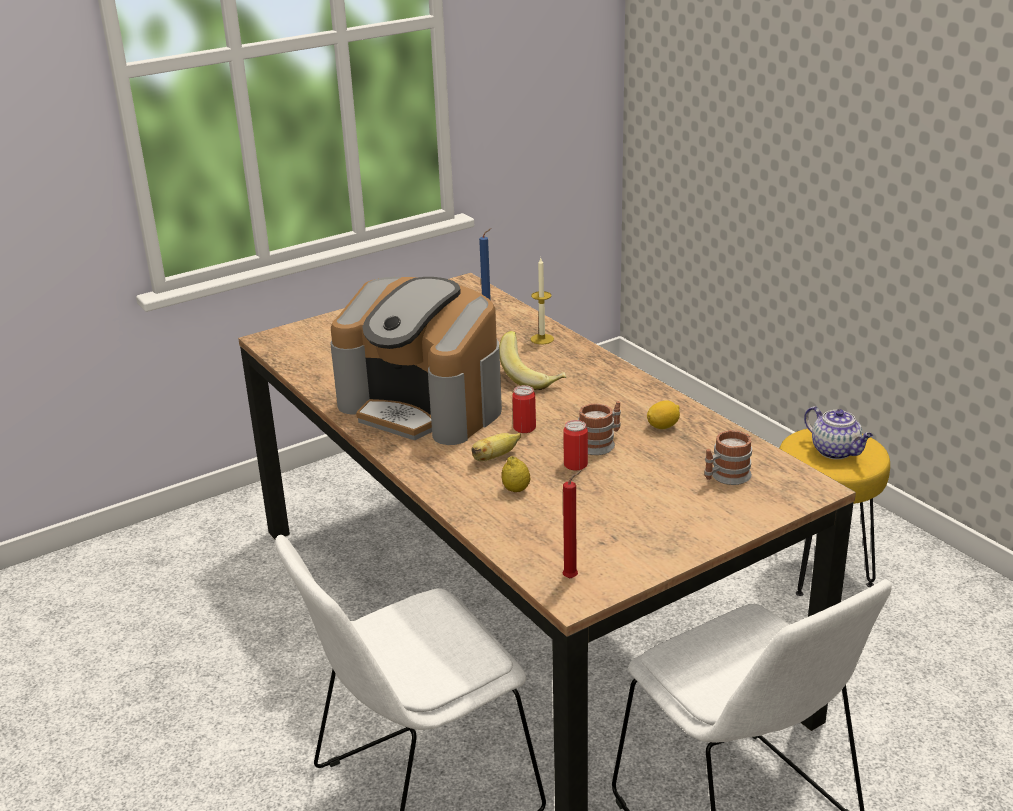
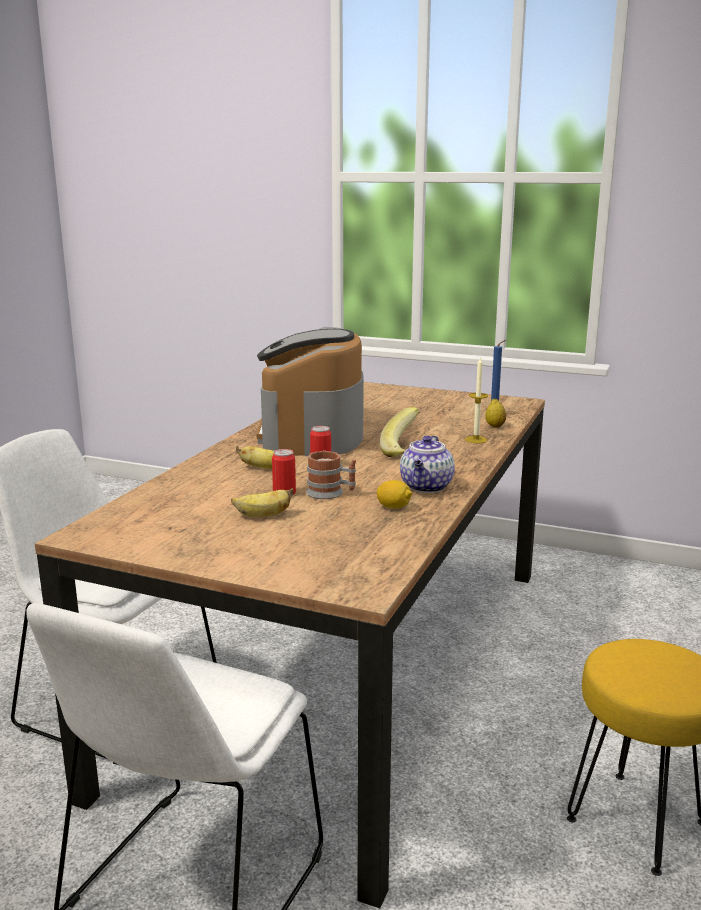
camera: 55 degrees right, 10 degrees down
lemon [501,456,530,492] -> lemon moved to [485,398,506,428]
red candle [563,470,582,579] -> none
mug [704,430,752,485] -> none
teapot [804,406,873,459] -> teapot moved to [400,436,455,493]
none -> banana [231,488,294,518]

